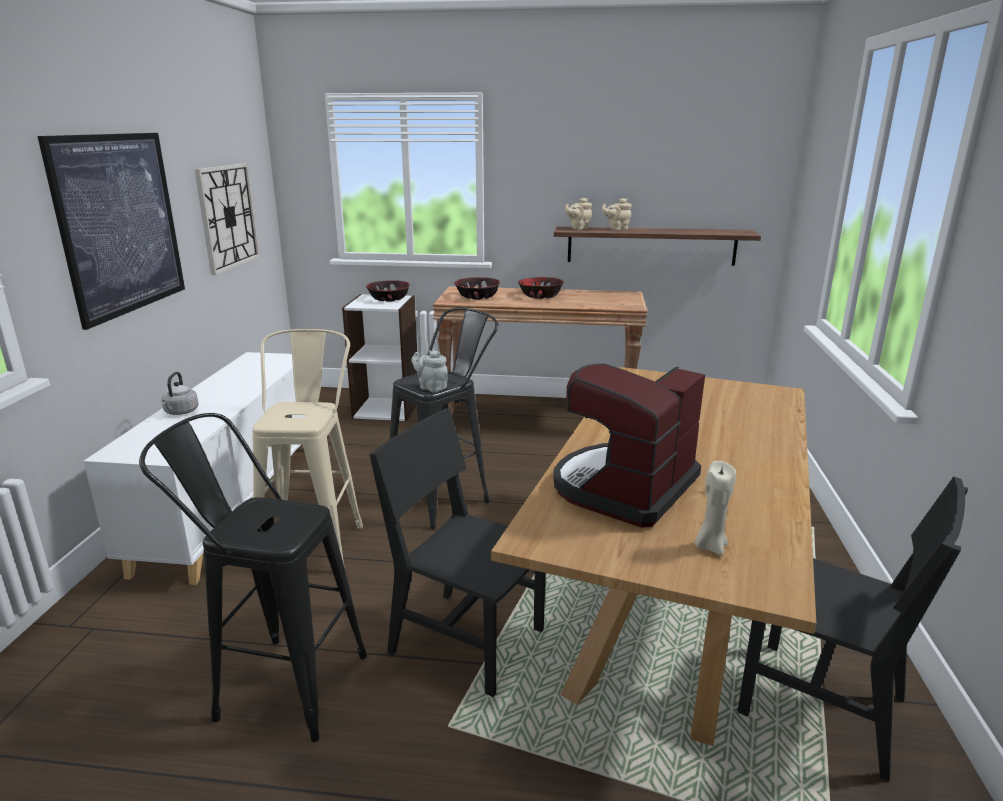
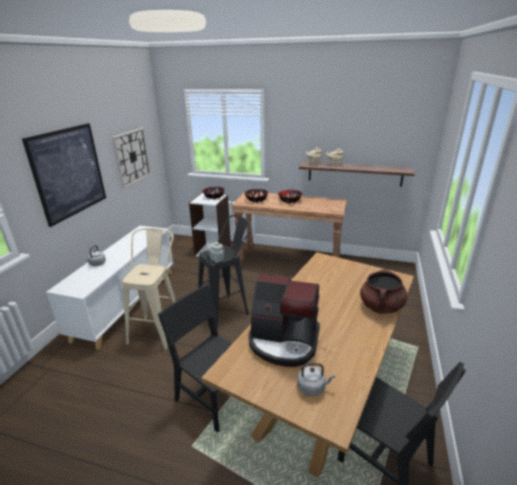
camera: 10 degrees right, 5 degrees up
black stool [139,413,367,742] -> none
coffee machine [554,363,705,528] -> coffee machine turned 120 degrees counterclockwise [248,274,320,367]
beige candle [695,461,736,555] -> grey kettle [297,363,335,396]
none -> brown cooking pot [360,269,408,314]

